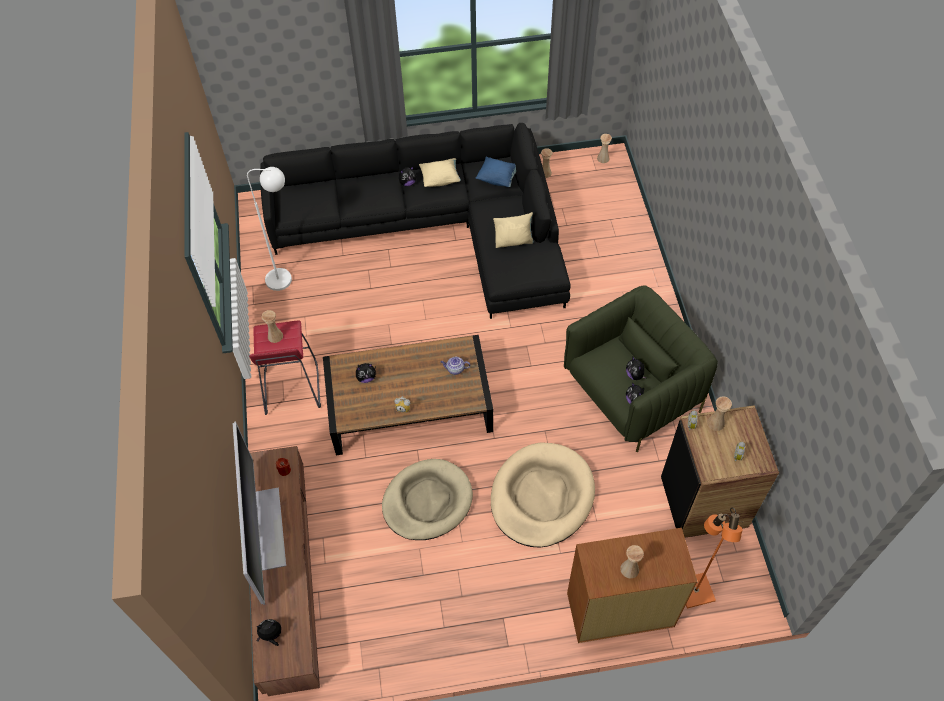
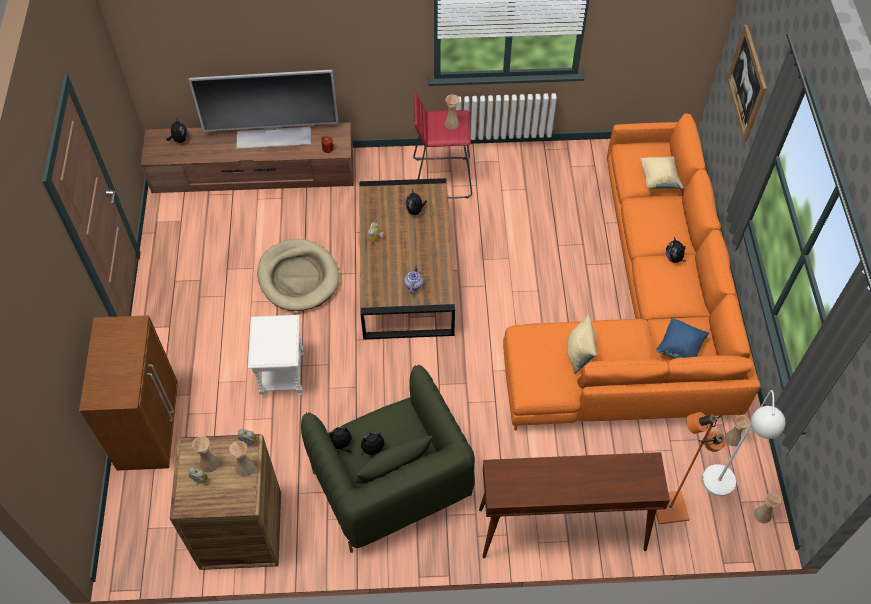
camera: 95 degrees right, 0 degrees up
white floor lamp [247,167,292,291] -> white floor lamp moved to [702,390,786,497]
black sofa [260,123,571,319] -> orange sofa [503,113,760,431]
beige pillow [419,158,461,187] -> beige pillow moved to [640,156,684,189]
beige dog bed [491,442,595,547] -> white side table [248,315,304,397]
beige vase [620,545,644,579] -> beige vase moved to [192,436,219,472]
orange floor lamp [686,508,743,609] -> orange floor lamp moved to [656,412,726,524]
none -> brown console table [479,452,670,558]
none -> picture [727,25,767,141]

